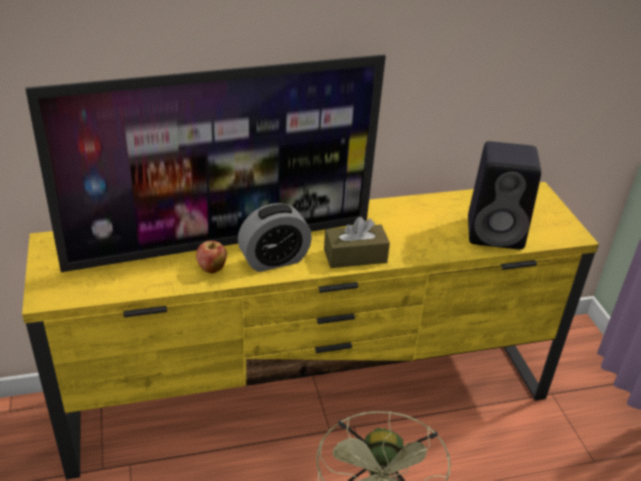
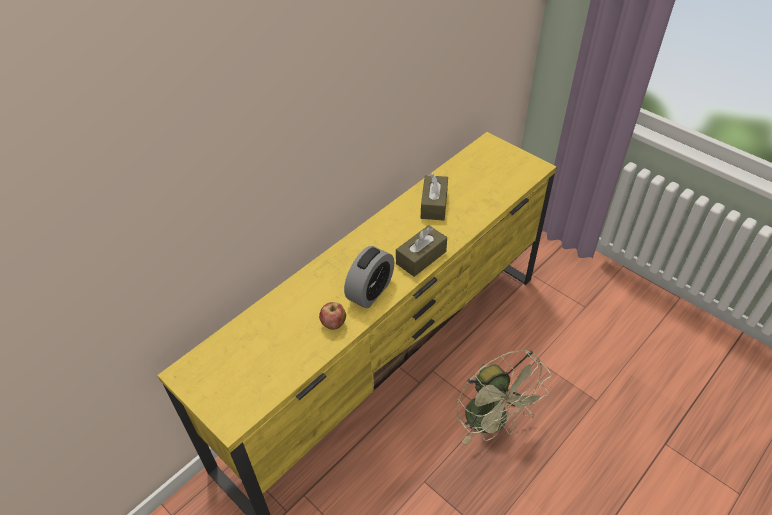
camera: 30 degrees left, 10 degrees up
television [25,54,386,272] -> none
black speaker [468,141,541,250] -> none
none -> brown tissue box [421,173,448,221]

